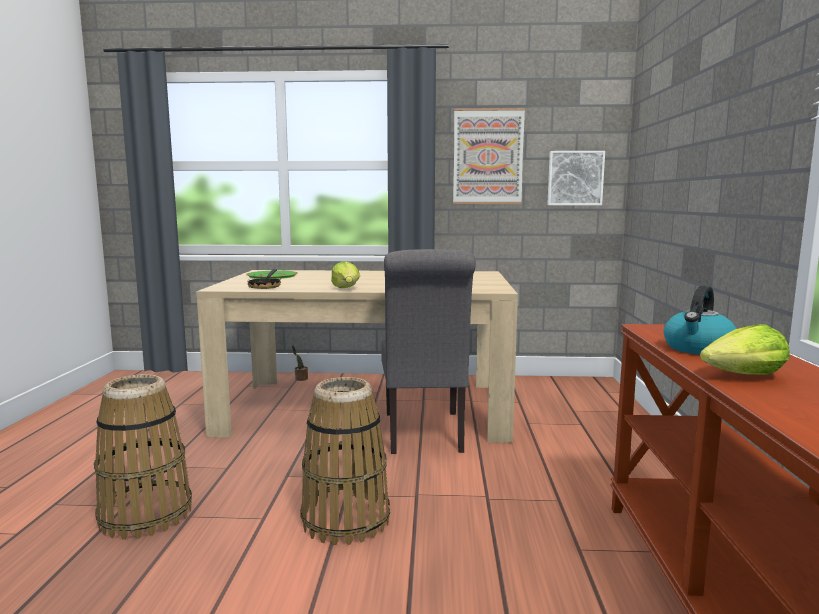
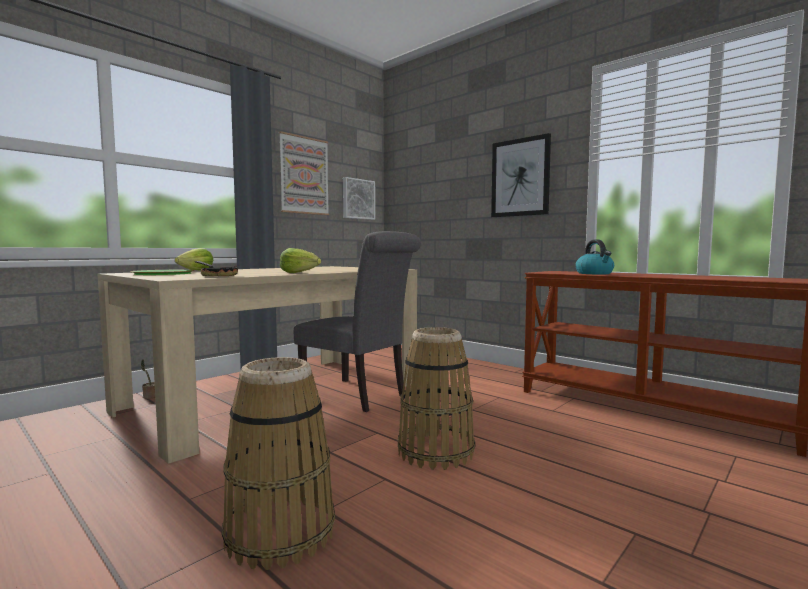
camera: 50 degrees left, 5 degrees down
lettuce [700,324,790,375] -> lettuce moved to [175,248,213,271]
none -> picture [491,133,551,217]

